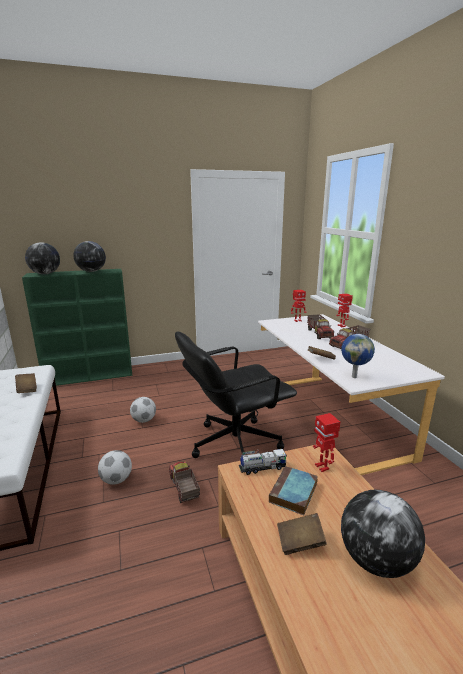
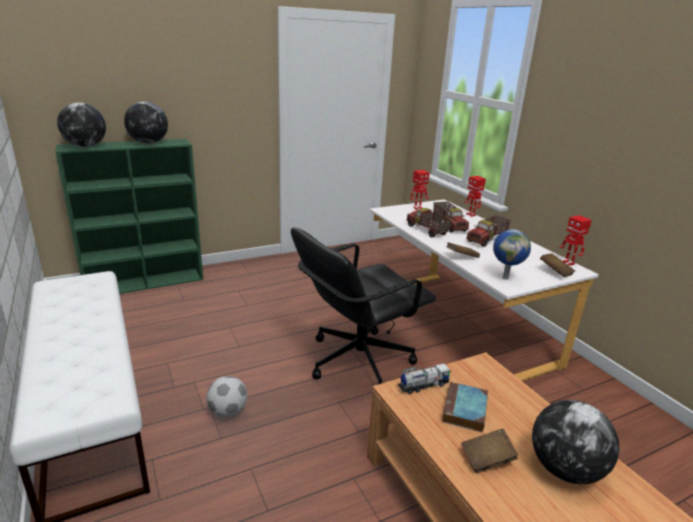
camera: 10 degrees left, 5 degrees up
brown book [15,373,37,393] -> brown book moved to [540,253,575,277]
football [130,397,156,423] -> none
toy truck [169,461,200,503] -> toy truck moved to [406,208,452,237]
toy robot [313,413,340,472] -> toy robot moved to [560,215,592,266]

